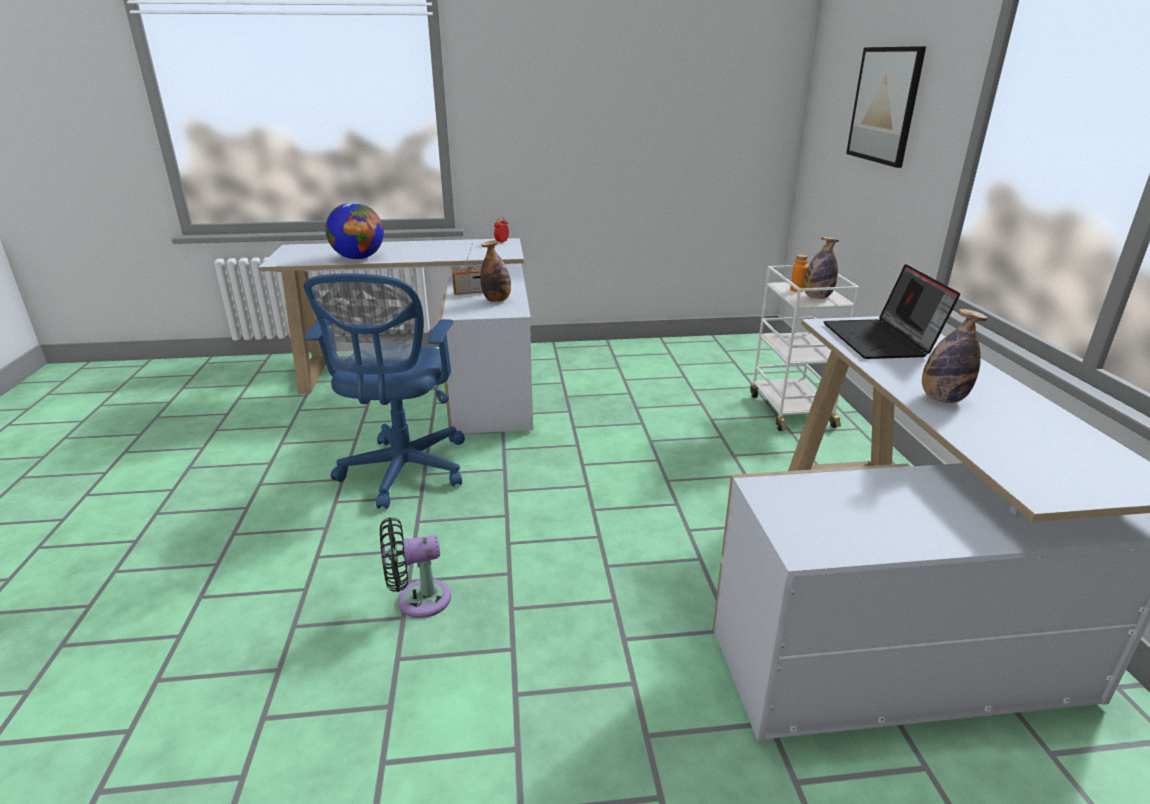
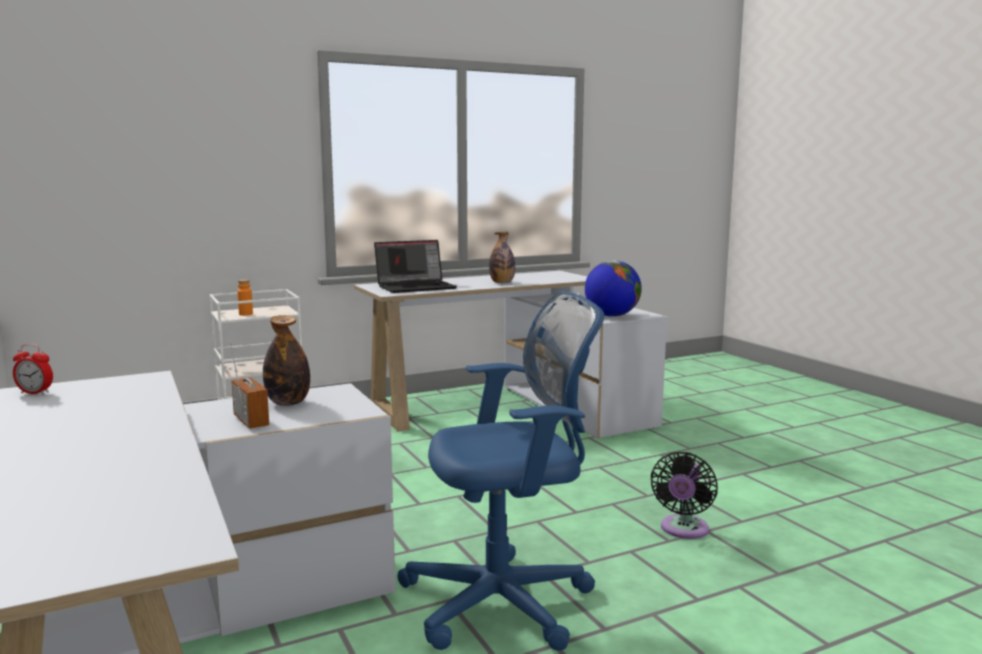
camera: 110 degrees left, 15 degrees down
globe [325,202,384,259] -> globe moved to [585,260,642,317]
black fan [380,517,451,618] -> black fan turned 60 degrees clockwise [651,452,718,539]
bottle [804,237,839,299] -> none
picture [846,46,926,168] -> none

